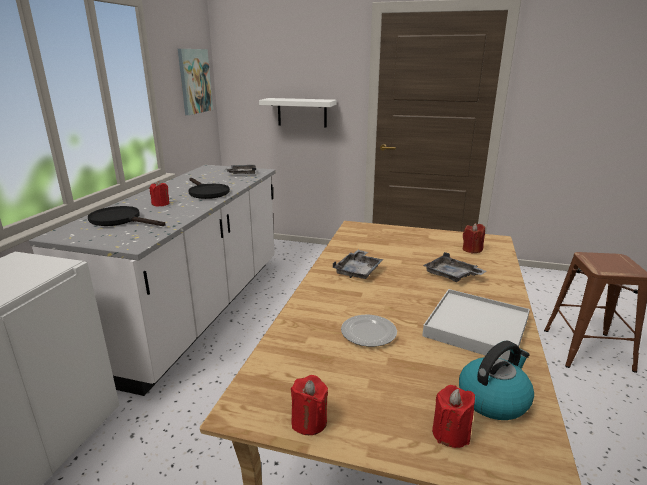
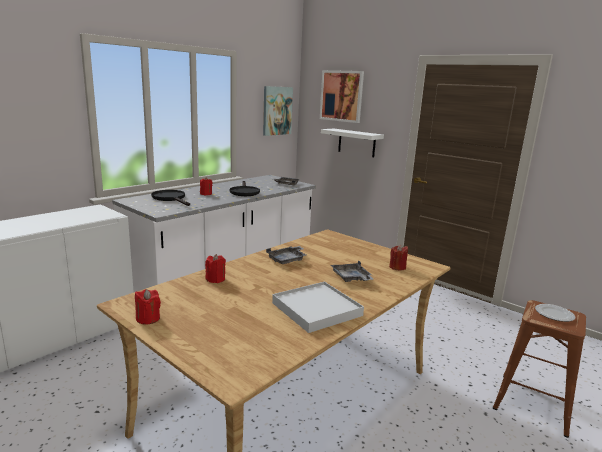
camera: 25 degrees right, 5 degrees down
plate [341,315,397,347] -> plate moved to [535,304,576,322]
red candle [432,385,475,448] -> red candle moved to [205,254,226,283]
kettle [459,340,534,420] -> none
none -> picture [320,70,364,123]

